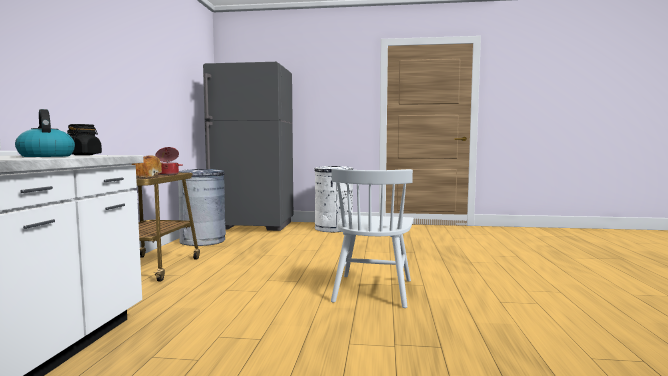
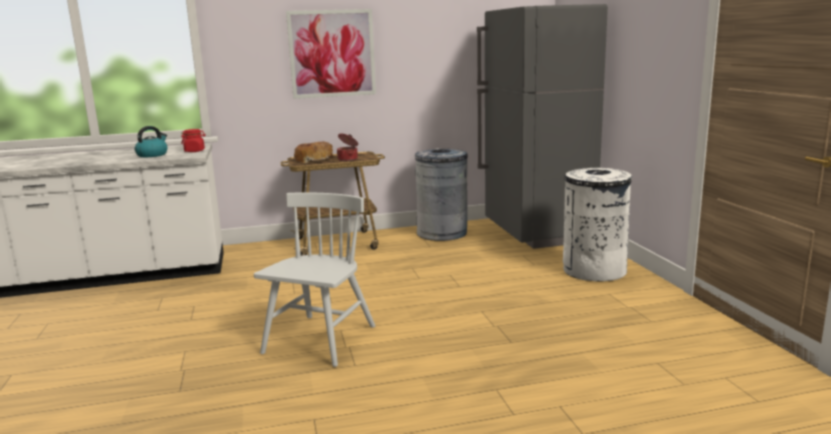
camera: 70 degrees right, 10 degrees up
black jar [67,124,102,155] -> red jar [181,129,206,152]
white chair [331,168,413,308] -> white chair turned 120 degrees clockwise [254,193,375,367]
none -> picture [286,9,376,99]

